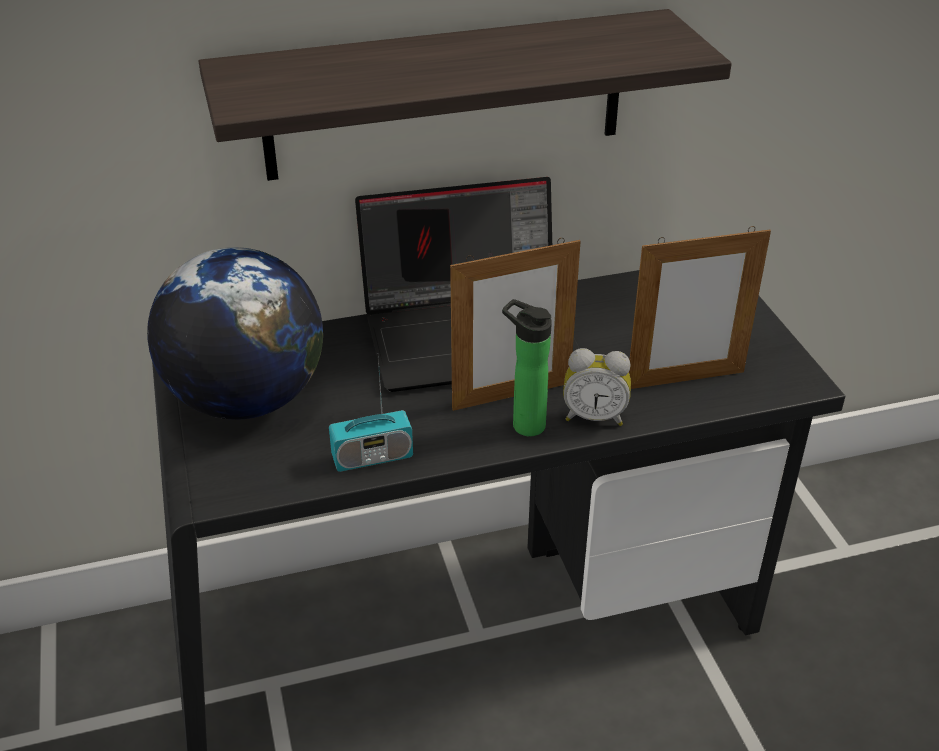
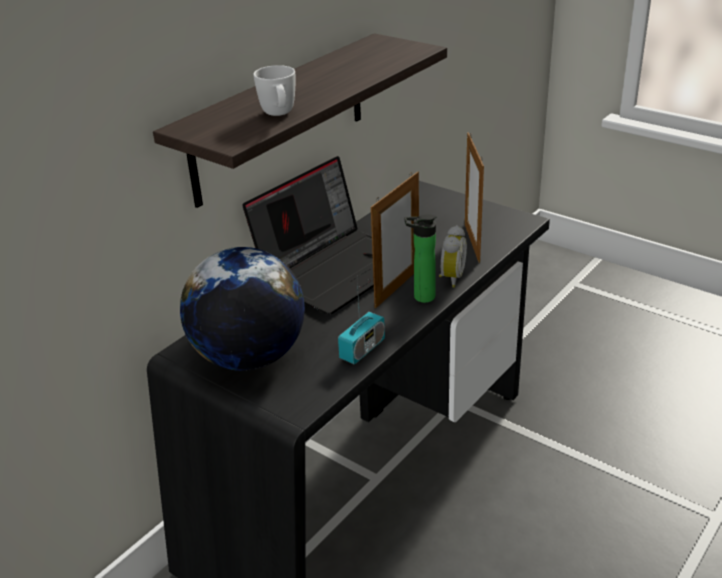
camera: 35 degrees left, 5 degrees down
alarm clock [563,348,631,426] -> alarm clock turned 45 degrees counterclockwise [439,225,467,288]
picture frame [629,226,771,389] -> picture frame turned 135 degrees clockwise [465,132,484,263]
none -> white mug [253,65,295,116]

